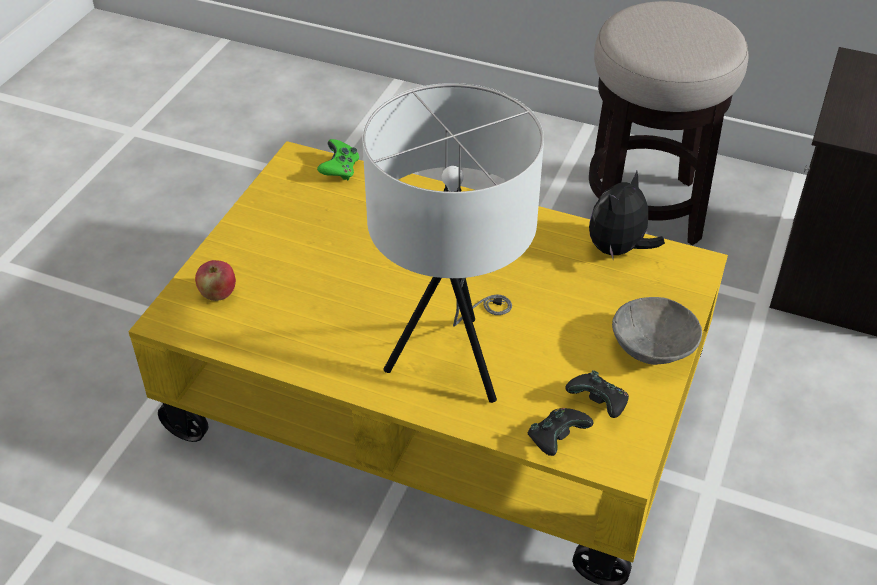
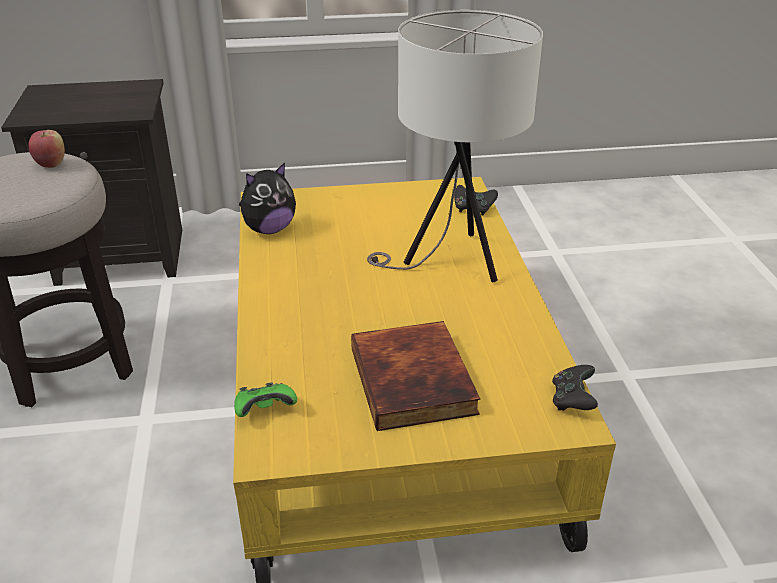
camera: 120 degrees left, 10 degrees down
apple [195,260,236,301] -> apple moved to [29,130,65,168]
black game controller [565,370,629,418] -> black game controller moved to [552,365,598,411]
plush toy [589,171,665,261] -> plush toy turned 45 degrees counterclockwise [239,162,296,234]
grey bowl [612,297,702,365] -> none
none -> book [351,321,480,431]

